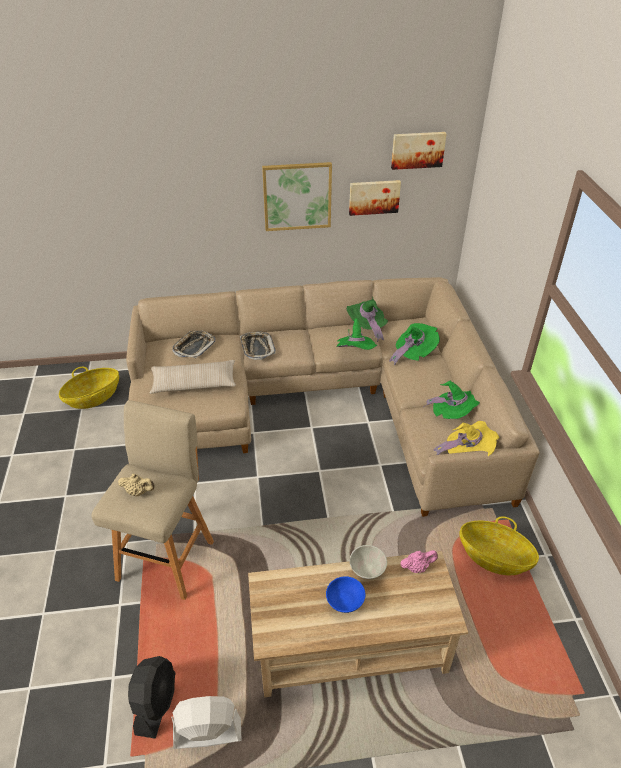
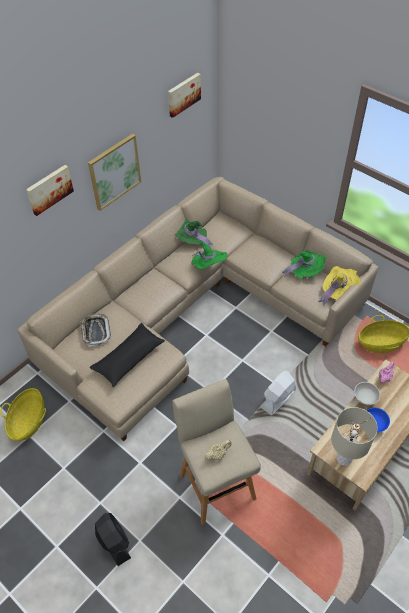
camera: 40 degrees left, 10 degrees up
black fan [128,656,176,738] -> black fan moved to [95,513,131,566]
beige pillow [150,360,236,394] -> black pillow [90,323,165,387]
white fan [171,696,242,749] -> white fan moved to [262,371,296,416]
tray [240,332,276,360] -> none
picture [349,180,401,216] -> picture moved to [26,165,74,216]
green hat [389,323,440,366] -> none
none -> beige table lamp [331,407,378,466]

